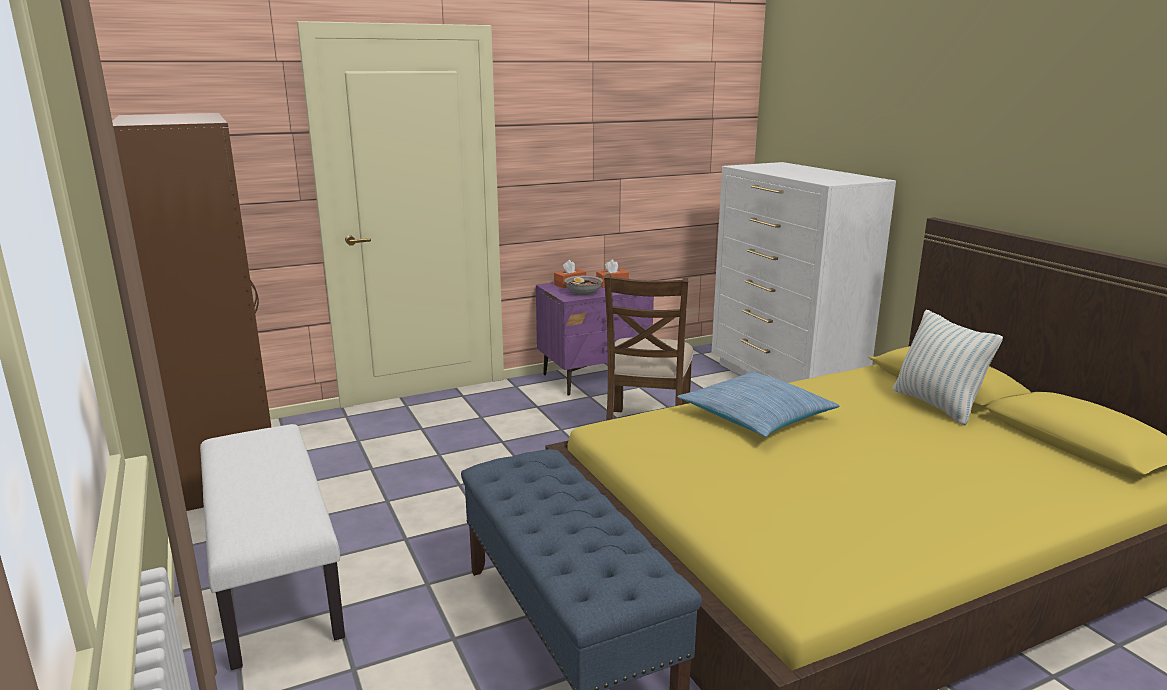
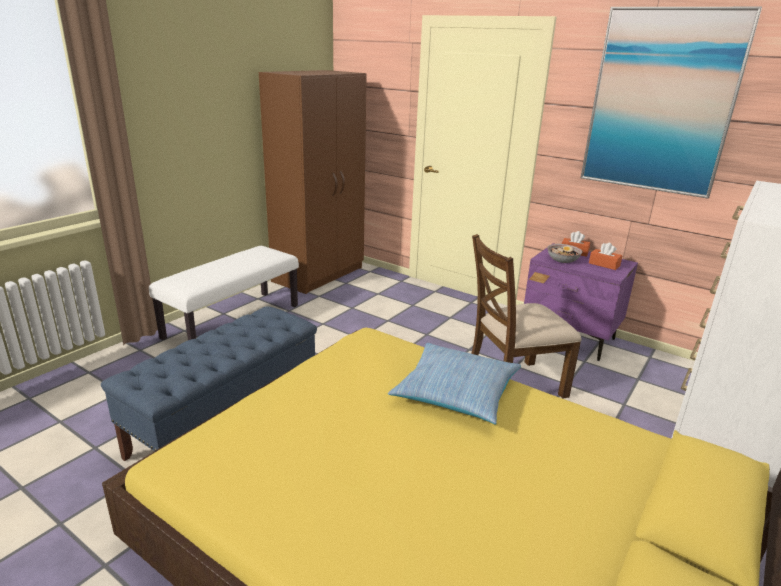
camera: 60 degrees right, 5 degrees up
pillow [892,310,1003,425] -> none
none -> picture [581,7,762,199]

